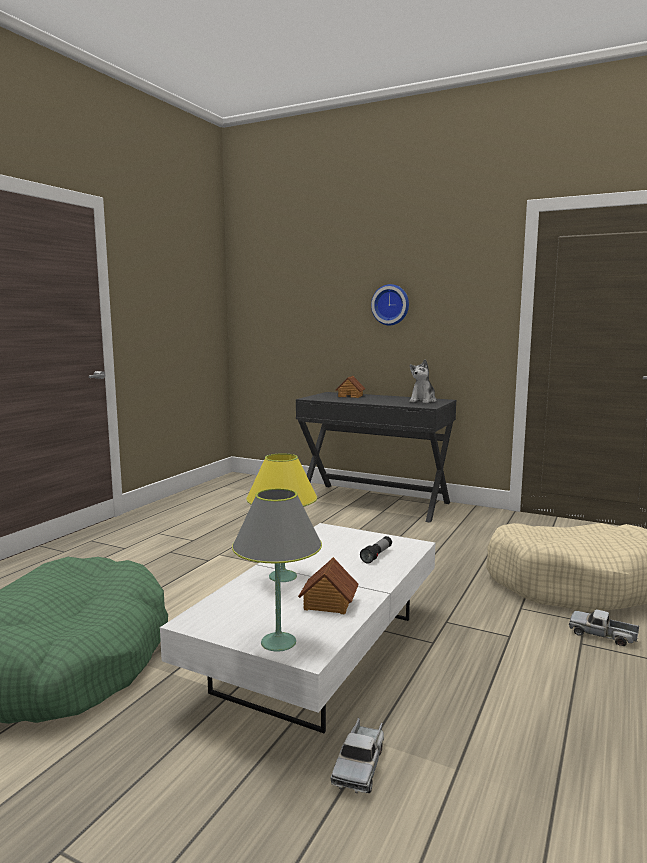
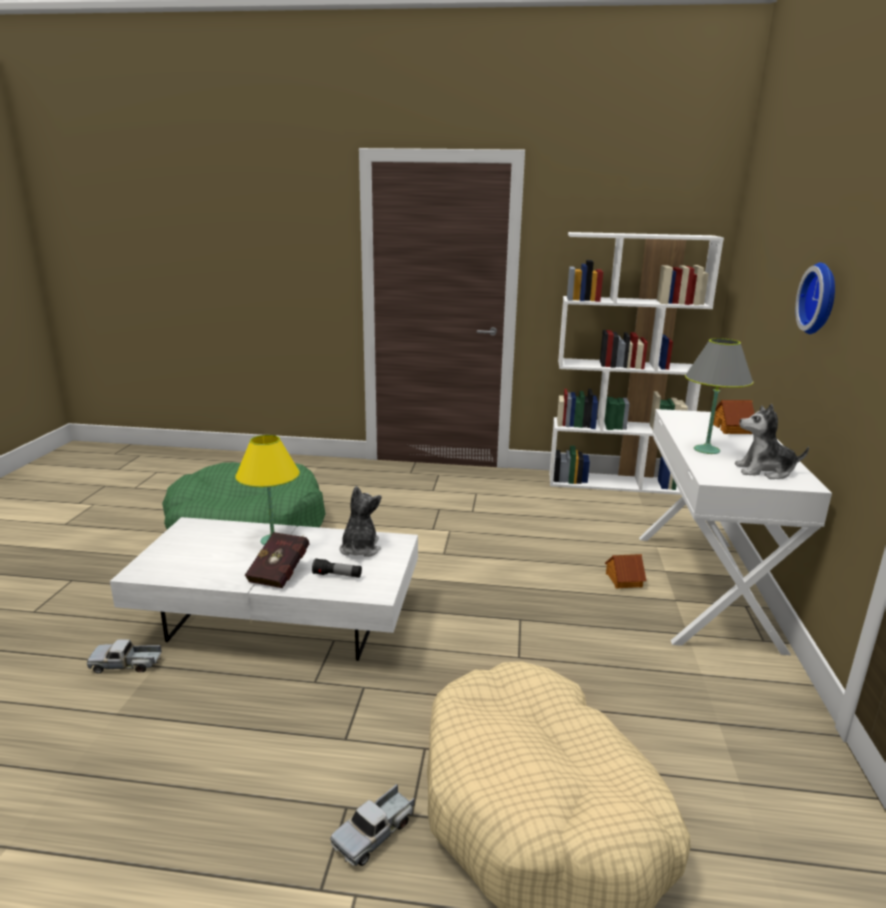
camera: 70 degrees right, 10 degrees up
grey table lamp [232,489,322,652] -> grey table lamp moved to [685,338,753,454]
black desk [296,392,456,523] -> white desk [639,409,832,655]
toy house [298,557,359,615] -> toy house moved to [605,554,646,589]
toy truck [569,610,639,646] -> toy truck turned 150 degrees counterclockwise [330,784,415,866]
none -> red book [245,532,309,588]
none -> plush toy [339,486,382,557]
none -> white bookcase [549,232,724,495]

